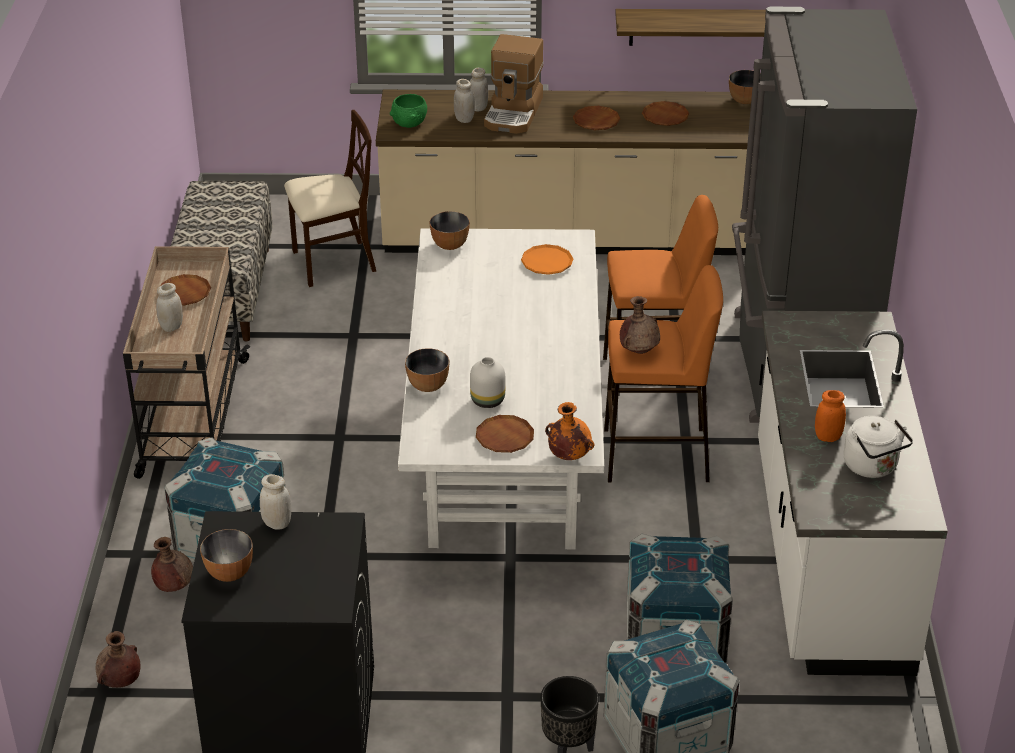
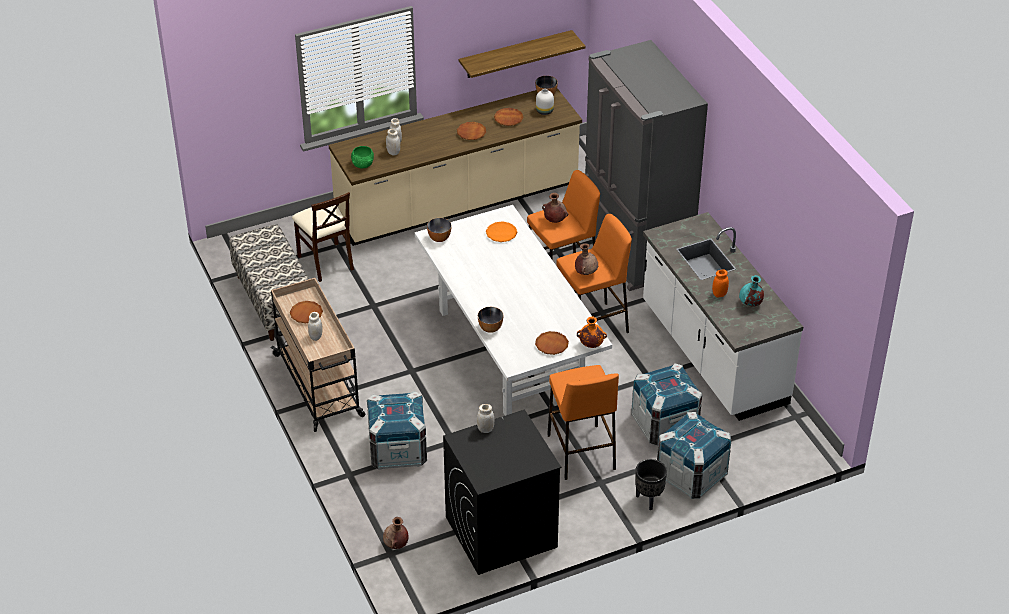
camera: 25 degrees left, 5 degrees up
brown vase [151,537,193,592] -> brown vase moved to [542,193,568,223]
bowl [200,529,253,582] -> none
beige chair [284,110,376,287] -> beige chair turned 105 degrees clockwise [292,192,354,282]
white vase [470,357,505,408] -> white vase moved to [536,89,554,115]
coffee machine [484,34,544,134] -> none
white kettle [843,416,913,478] -> turquoise vase [739,275,764,306]
none -> orange stool [547,365,619,480]

